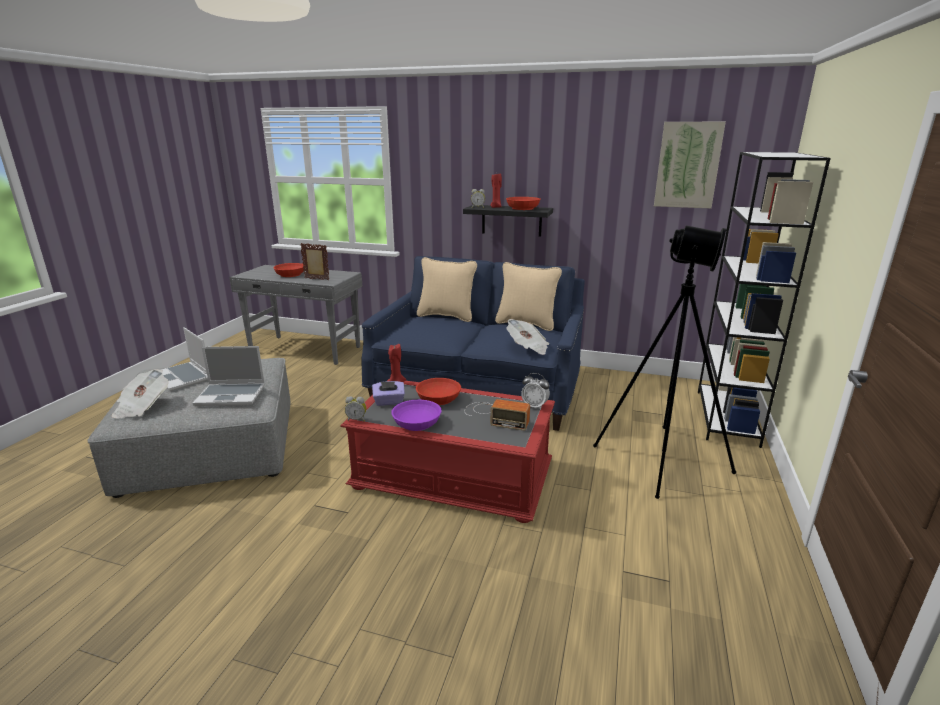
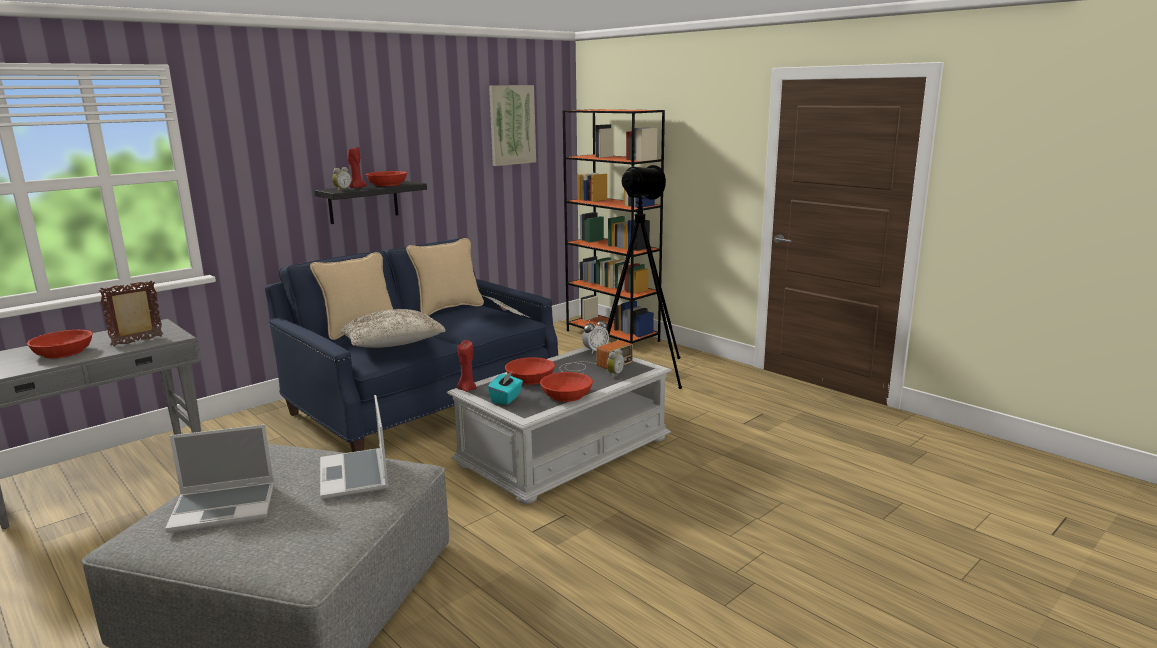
camera: 60 degrees left, 5 degrees down
newspaper [112,369,169,419] -> none
laptop [193,346,265,406] -> laptop turned 135 degrees clockwise [320,395,388,499]
red coffee table [340,379,555,523] -> white coffee table [447,347,672,504]
alarm clock [345,396,367,421] -> alarm clock moved to [607,349,624,378]
purple tissue box [372,381,405,406] -> turquoise tissue box [488,371,523,405]
purple bowl [392,399,442,431] -> red bowl [540,372,593,402]
white bookcase [698,152,831,448] -> orange bookcase [563,109,665,344]
none -> beige pillow [340,309,446,348]

